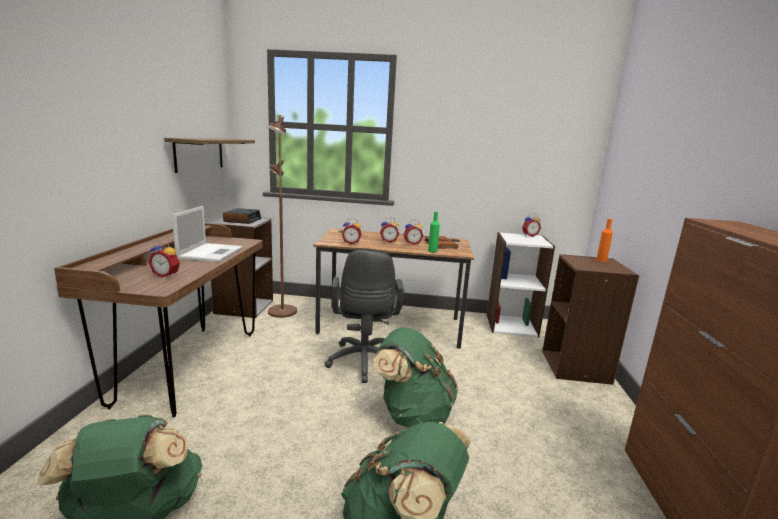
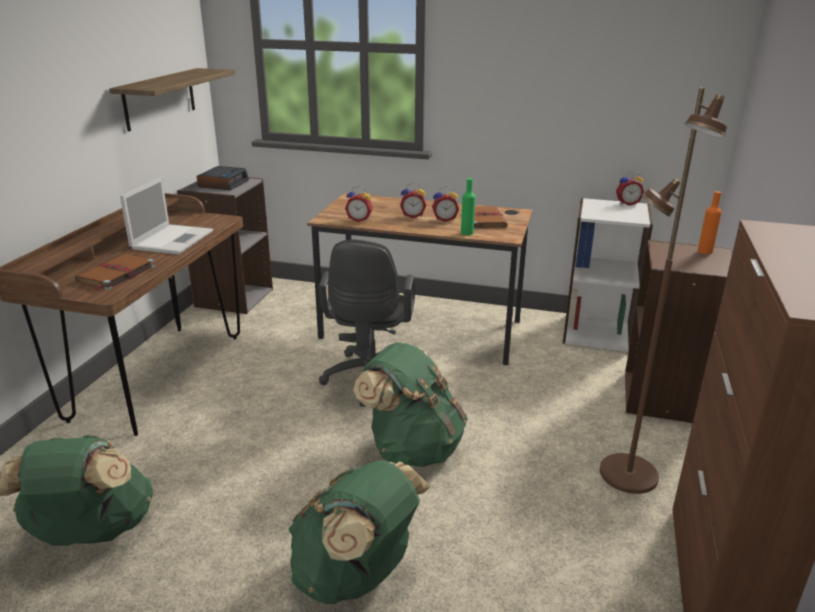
camera: 10 degrees right, 10 degrees up
alarm clock [149,241,180,278] -> brown book [75,254,155,291]
brown floor lamp [268,115,297,318] -> brown floor lamp moved to [600,88,727,494]

